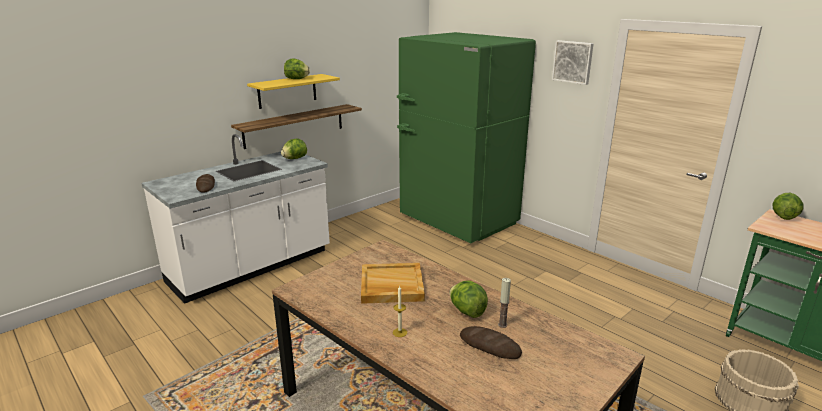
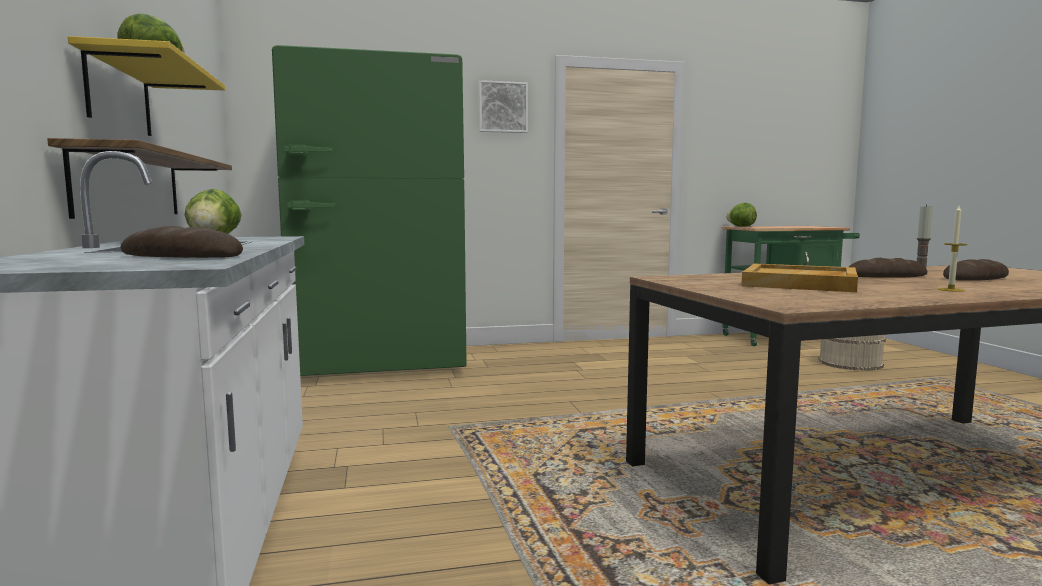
camera: 60 degrees left, 15 degrees down
lettuce [449,281,488,318] -> bread [849,258,927,278]

